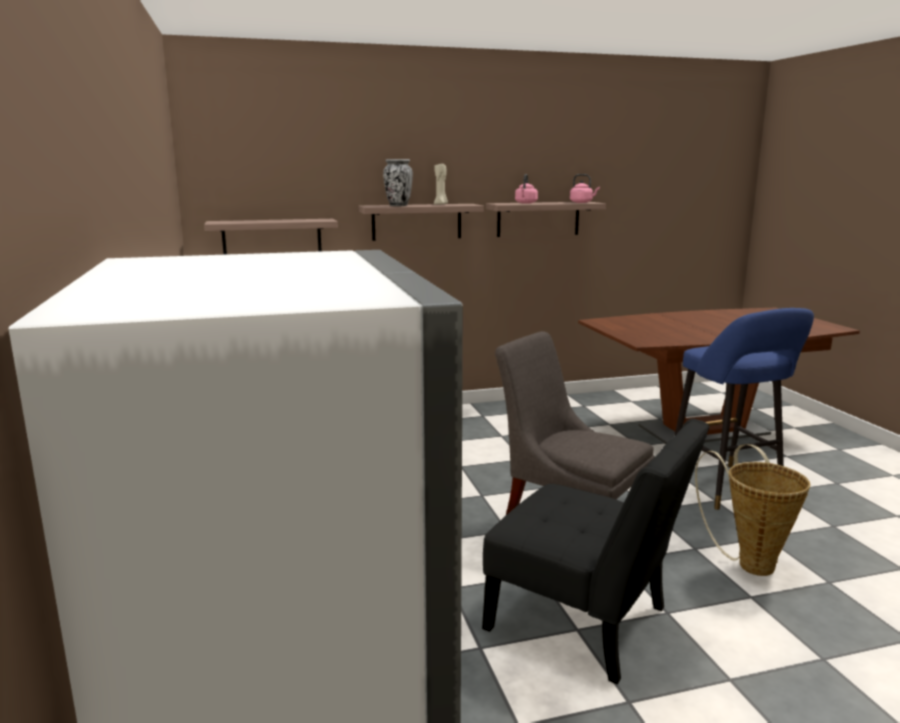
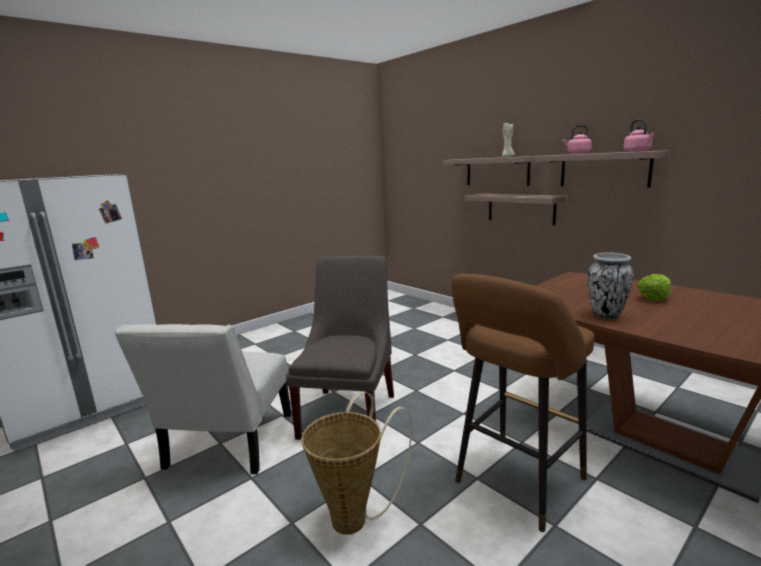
camera: 65 degrees right, 0 degrees up
shelf [204,219,338,255] -> shelf moved to [465,193,568,225]
vase [383,159,413,206] -> vase moved to [588,253,633,320]
black chair [482,419,710,685] -> white chair [114,324,292,474]
blue stool [674,308,814,510] -> brown stool [451,274,594,532]
none -> lettuce [637,274,671,301]

